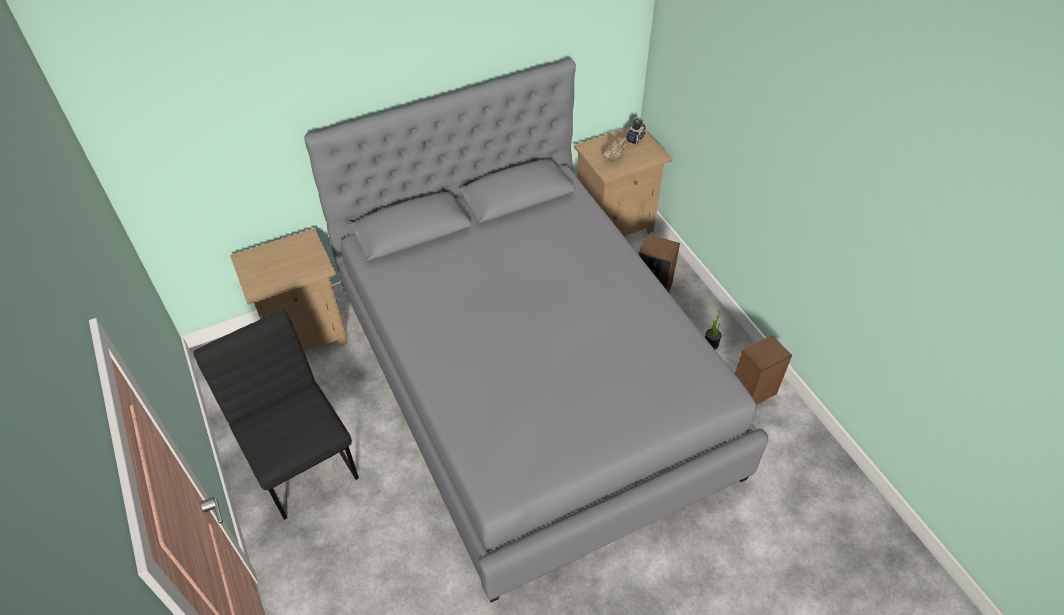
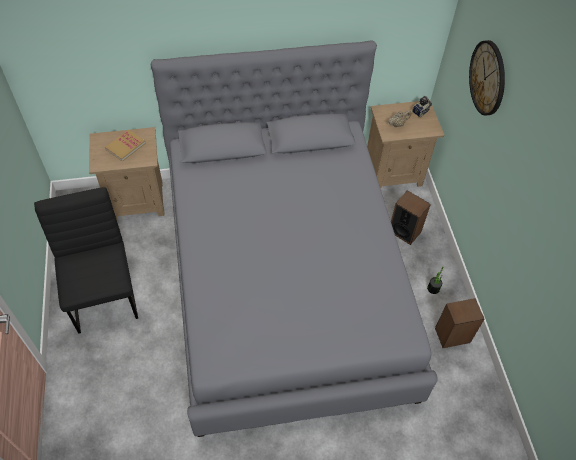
camera: 15 degrees right, 5 degrees up
none -> book [105,130,146,161]
none -> wall clock [469,40,505,116]

